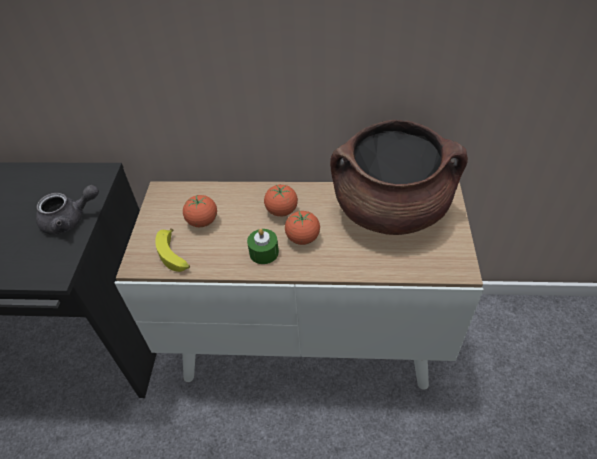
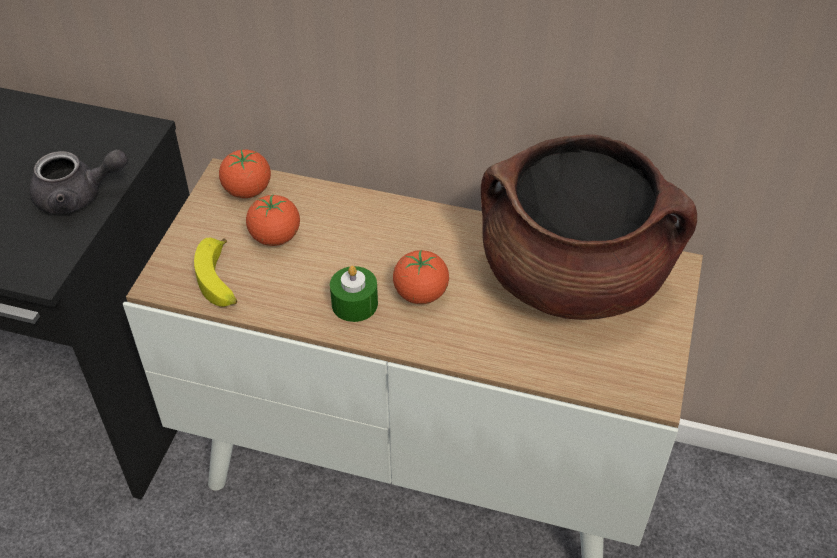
camera: 10 degrees right, 0 degrees up
tomato [264,185,298,217] -> tomato moved to [219,149,271,198]

